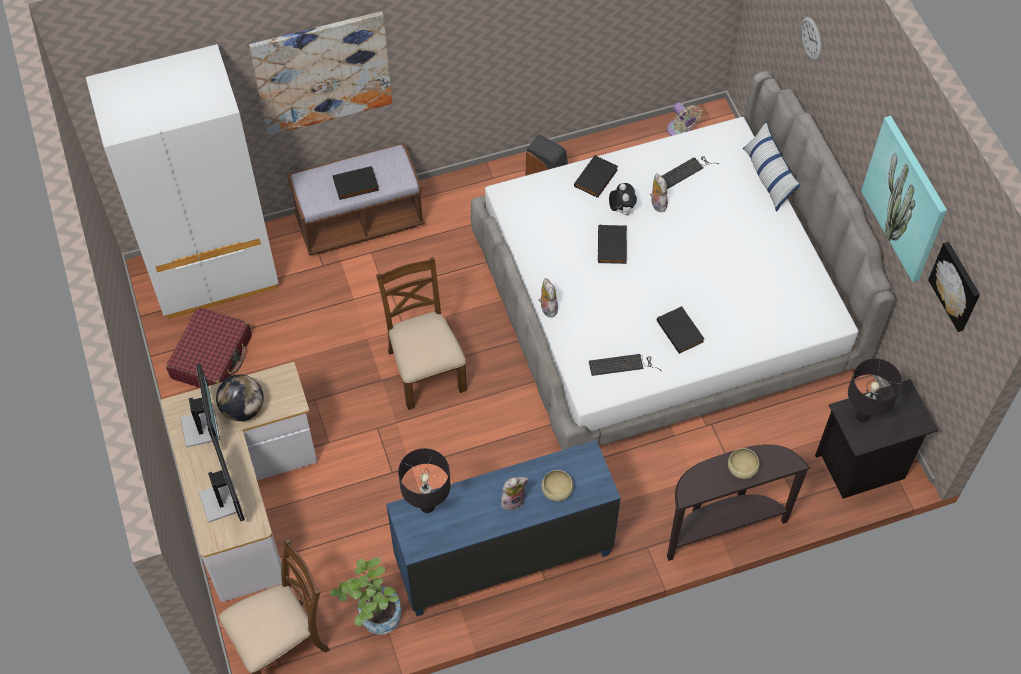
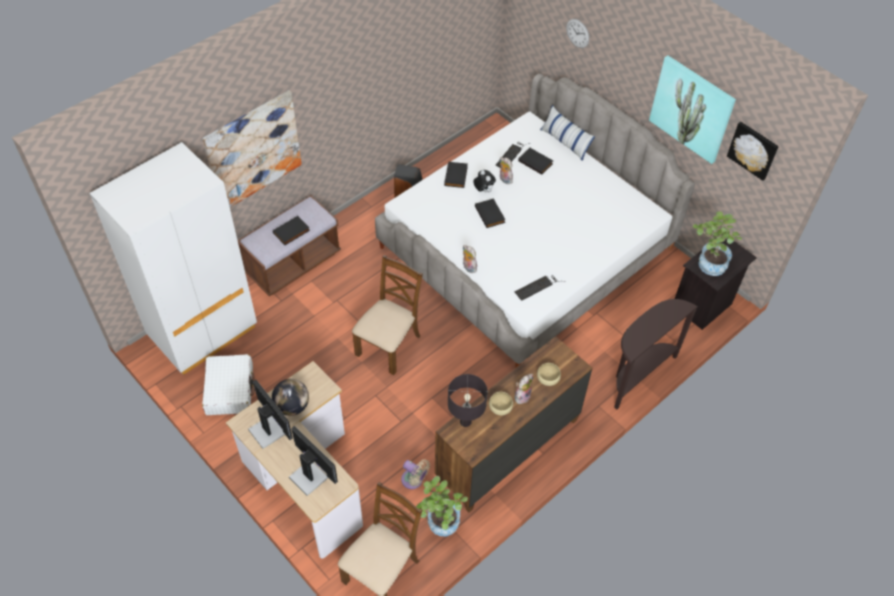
camera: 25 degrees left, 5 degrees down
red suitcase [166,307,252,388] -> white suitcase [202,354,255,415]
brown chair [376,257,467,410] -> brown chair turned 75 degrees clockwise [352,255,423,375]
blue dresser [386,440,621,616] -> brown dresser [435,336,593,512]
black book [657,306,704,354] -> black book moved to [518,148,553,174]
beige fan [667,102,702,136] -> beige fan moved to [401,459,430,489]
beige bowl [728,448,760,479] -> beige bowl moved to [489,392,513,415]
black table lamp [848,358,902,423] -> potted plant [693,211,742,276]

